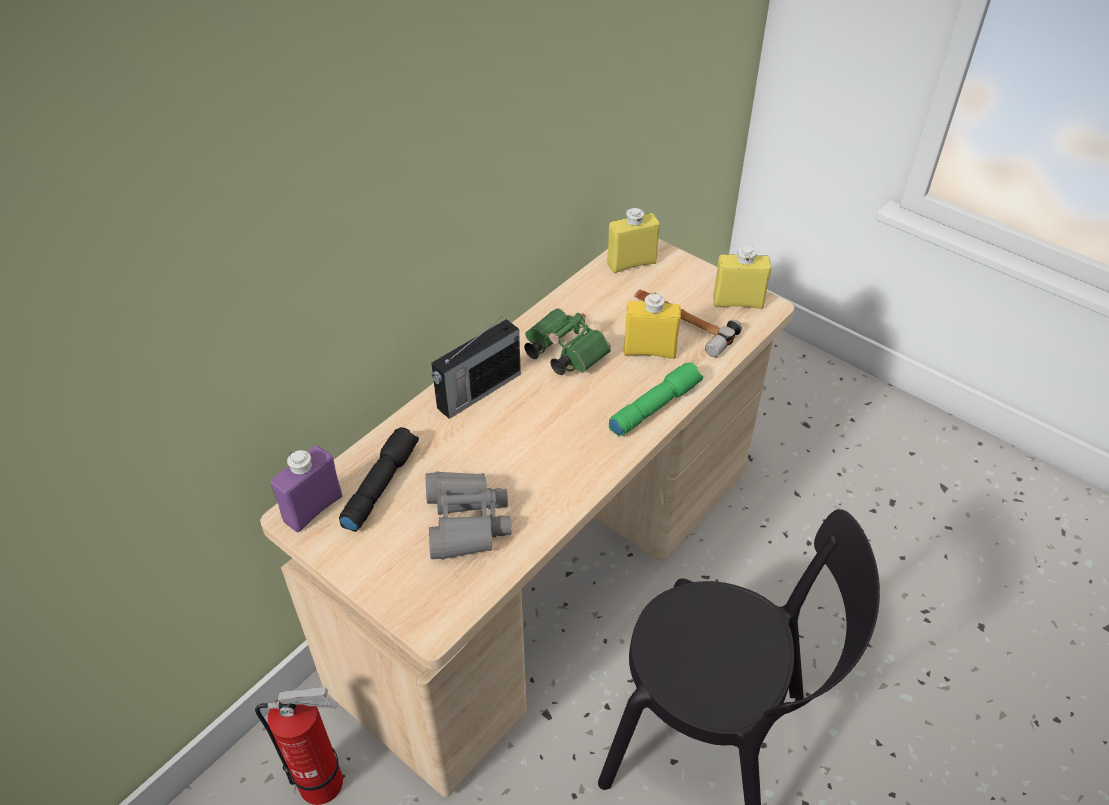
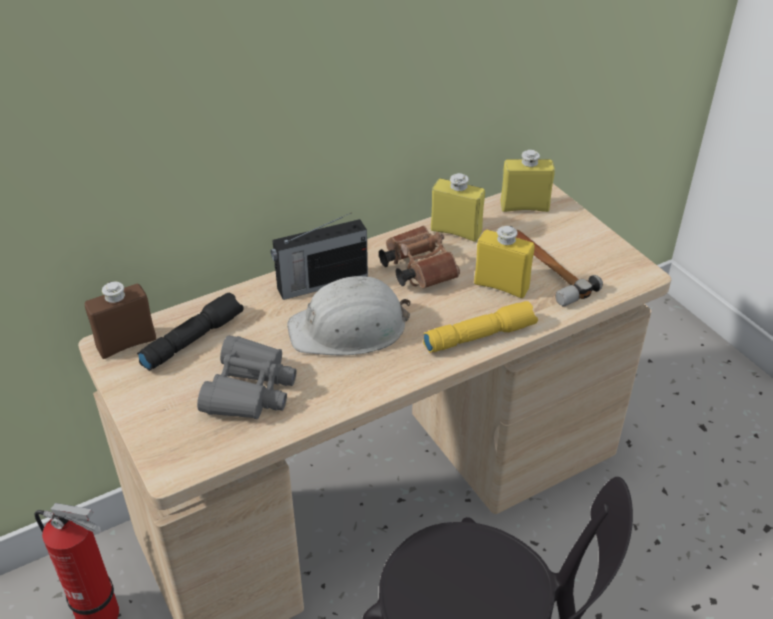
camera: 20 degrees right, 5 degrees down
purple bottle [271,446,342,532] -> brown bottle [85,282,156,359]
green binoculars [524,308,611,375] -> brown binoculars [379,226,460,289]
green flashlight [609,362,703,437] -> yellow flashlight [423,301,538,353]
yellow bottle [713,246,771,309] -> yellow bottle moved to [431,173,485,242]
none -> white hard hat [287,276,411,356]

